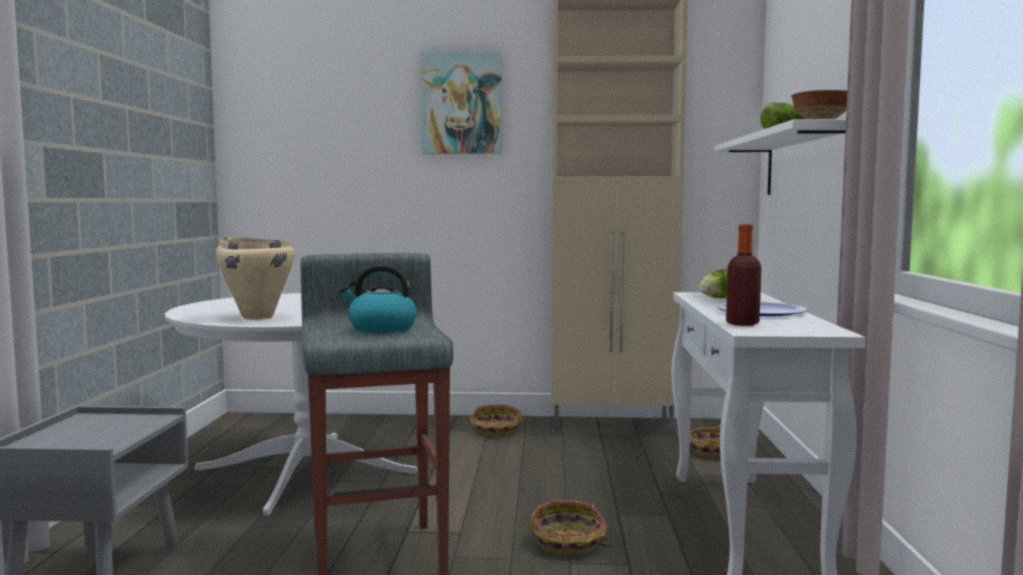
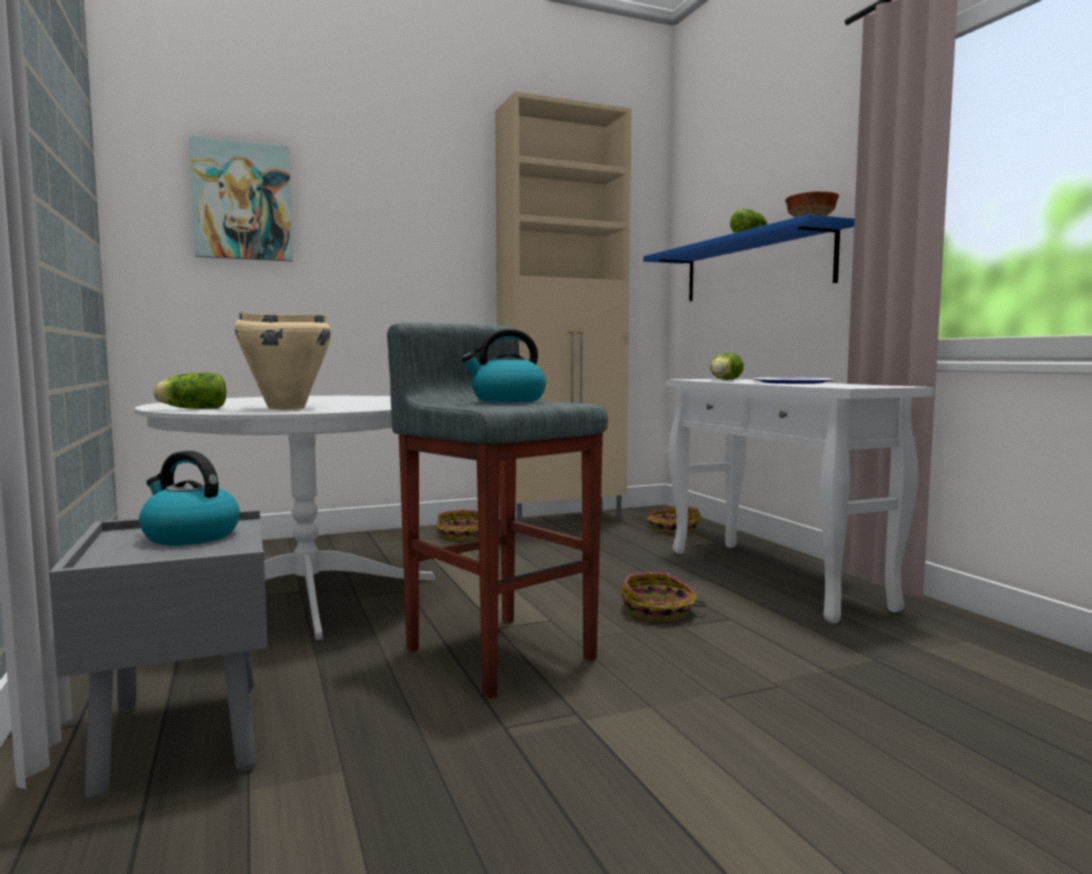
camera: 25 degrees left, 0 degrees up
picture [421,51,502,154] -> picture moved to [189,136,293,262]
white shelf [715,119,846,195] -> blue shelf [643,214,854,301]
bottle [726,224,761,326] -> none
none -> kettle [139,451,240,545]
none -> lettuce [153,373,226,409]

